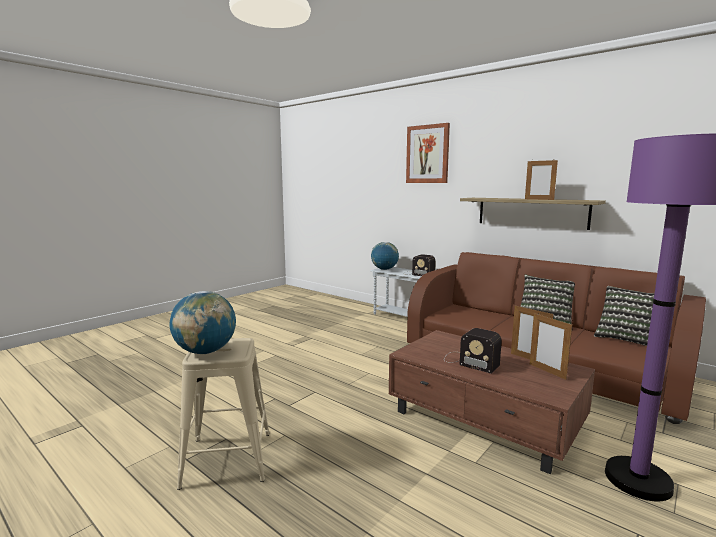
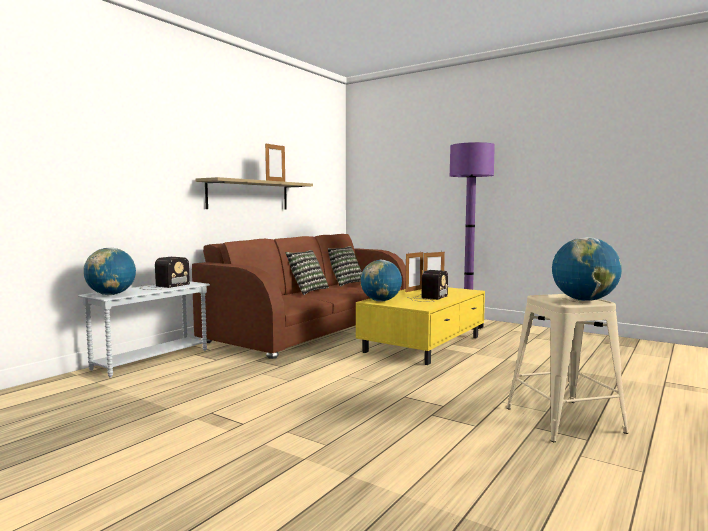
camera: 95 degrees left, 5 degrees down
brown coffee table [389,330,595,474] -> yellow coffee table [356,287,485,365]
picture [406,123,450,183] -> none
none -> globe [360,260,402,302]

